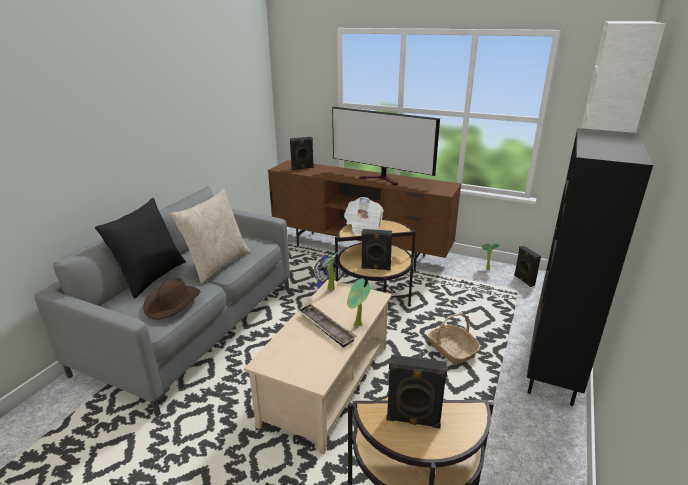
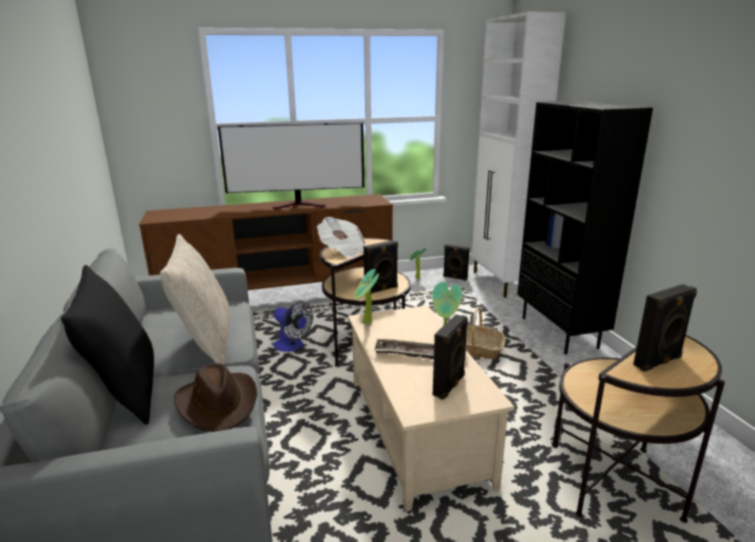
camera: 40 degrees left, 5 degrees down
black speaker [290,137,314,170] -> black speaker moved to [433,314,468,400]

